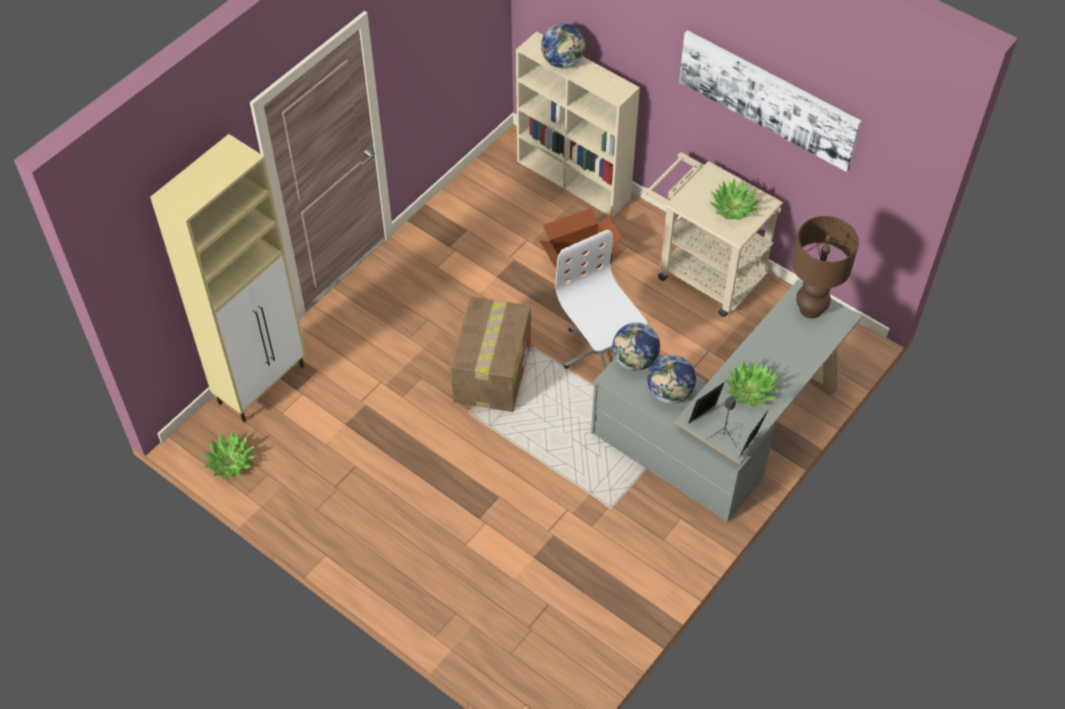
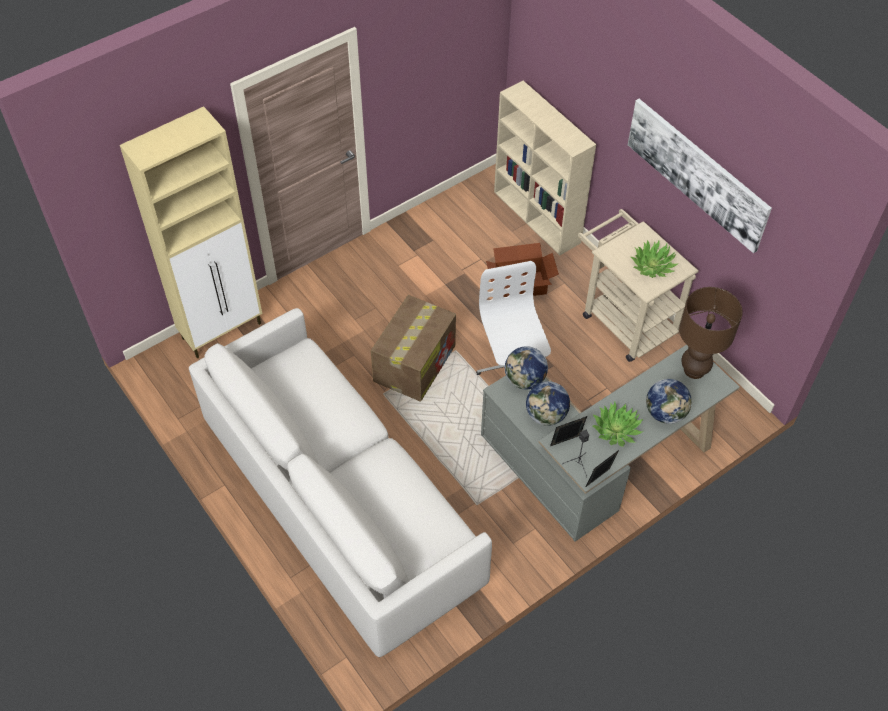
camera: 15 degrees right, 0 degrees up
potted plant [202,431,256,479] -> none
globe [541,23,585,68] -> globe moved to [646,379,692,424]
none -> white sofa [189,308,492,658]

